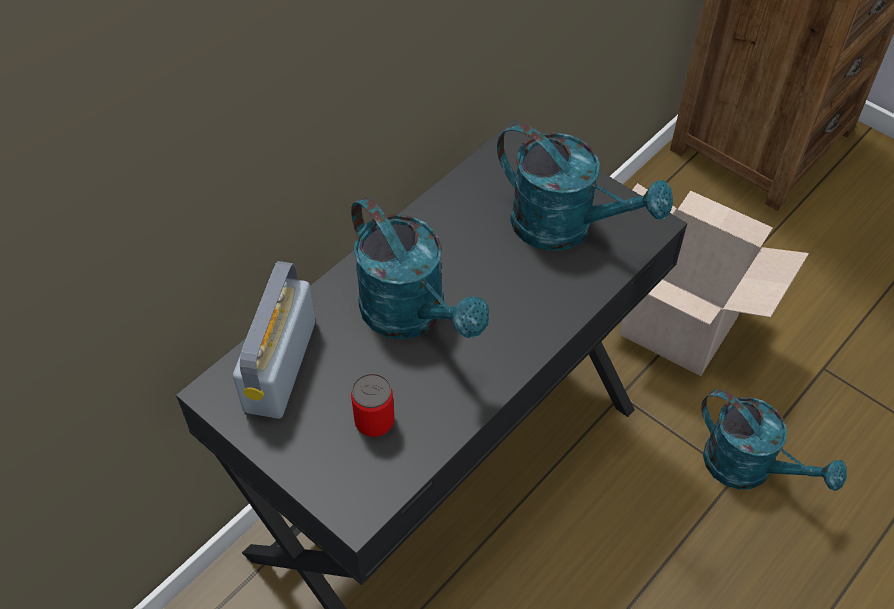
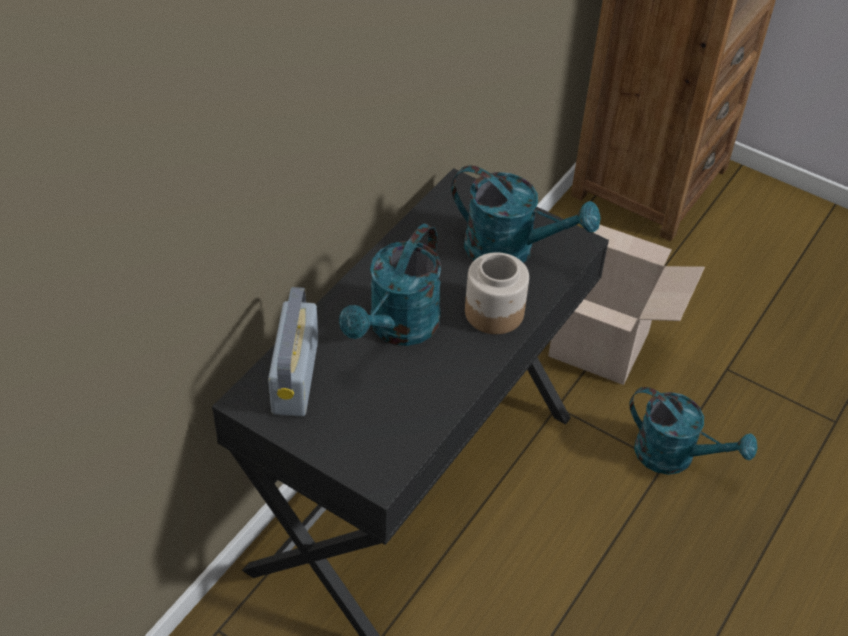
camera: 10 degrees left, 5 degrees down
turquoise watering can [351,197,489,339] -> turquoise watering can turned 75 degrees clockwise [339,224,442,346]
can [351,374,395,437] -> none
none -> jar [465,252,529,334]

